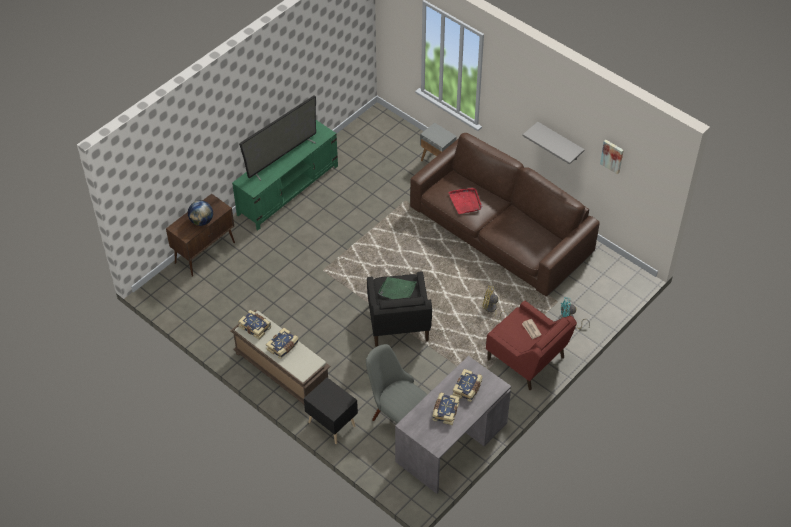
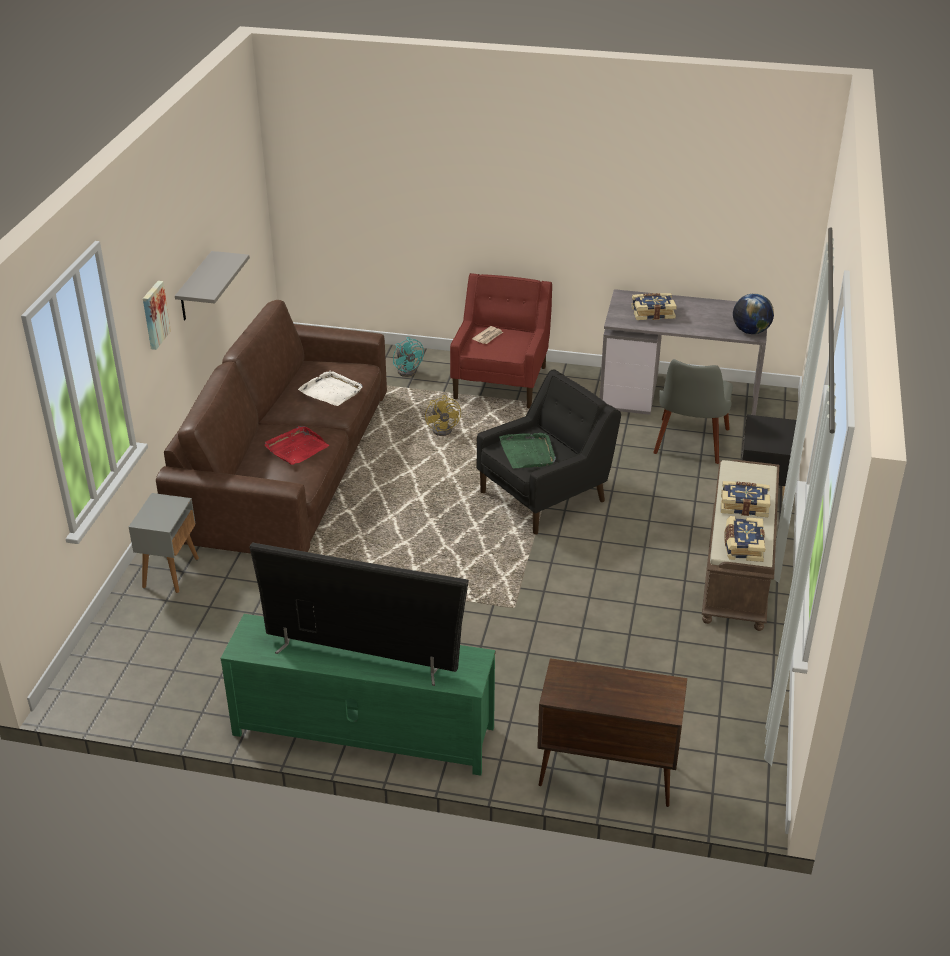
camera: 120 degrees left, 15 degrees down
globe [188,200,213,226] -> globe moved to [733,294,774,334]
book [432,393,460,425] -> none
picture [600,140,624,174] -> picture moved to [143,281,171,350]
none -> white tray [298,370,363,406]

